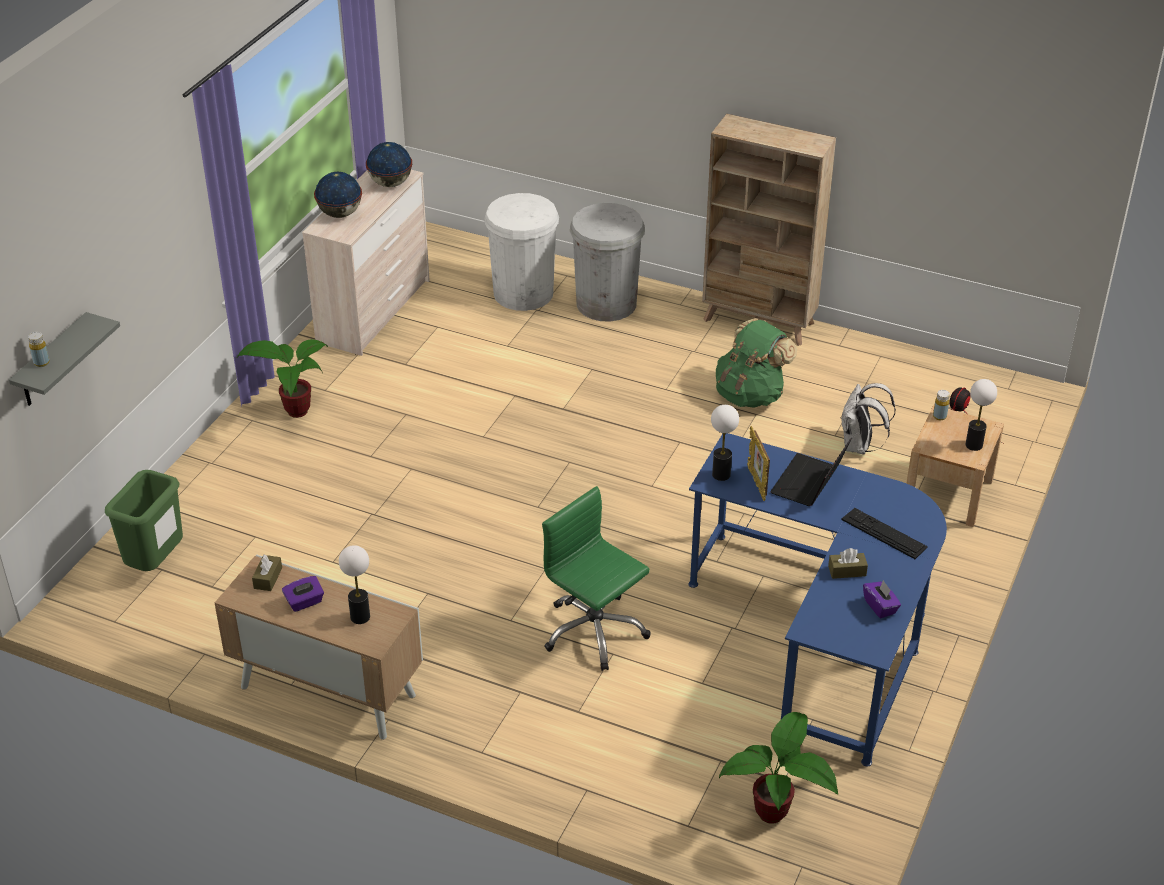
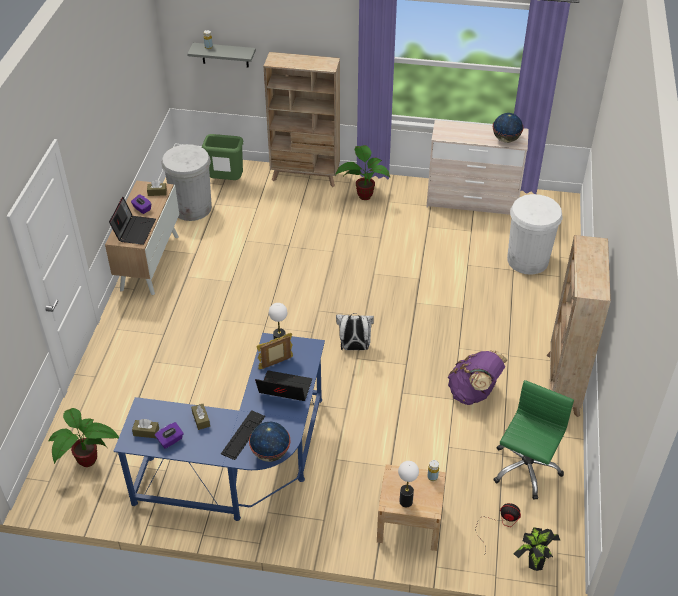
camera: 75 degrees right, 5 degrees up
globe [314,172,362,218] -> globe moved to [249,422,290,462]
table lamp [339,545,370,624] -> laptop [109,197,156,245]
green office chair [542,486,651,671] -> green office chair moved to [493,380,574,500]
white trash can [570,203,645,322] -> white trash can moved to [161,144,212,221]
green backpack [716,318,797,408] -> purple backpack [448,350,508,405]
white backpack [841,383,896,454] -> white backpack moved to [336,313,374,350]
none -> brown tissue box [132,419,159,438]
none -> beige bookcase [264,52,340,187]
none -> potted plant [513,527,561,571]

